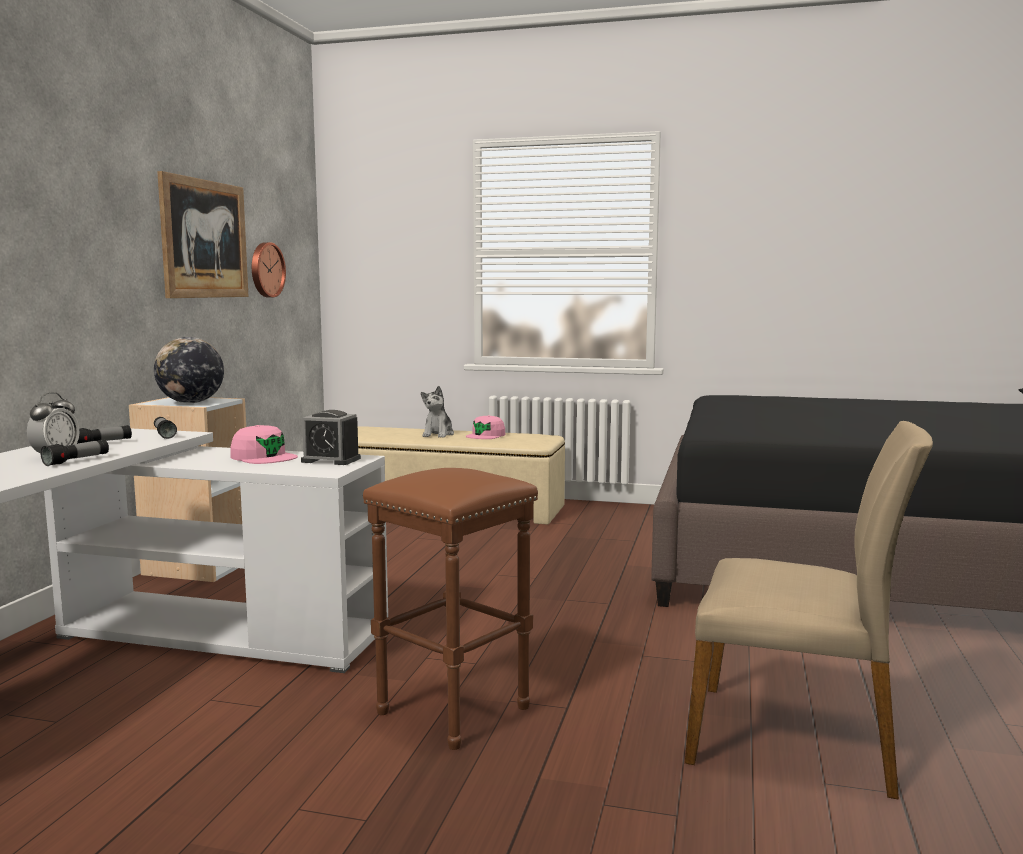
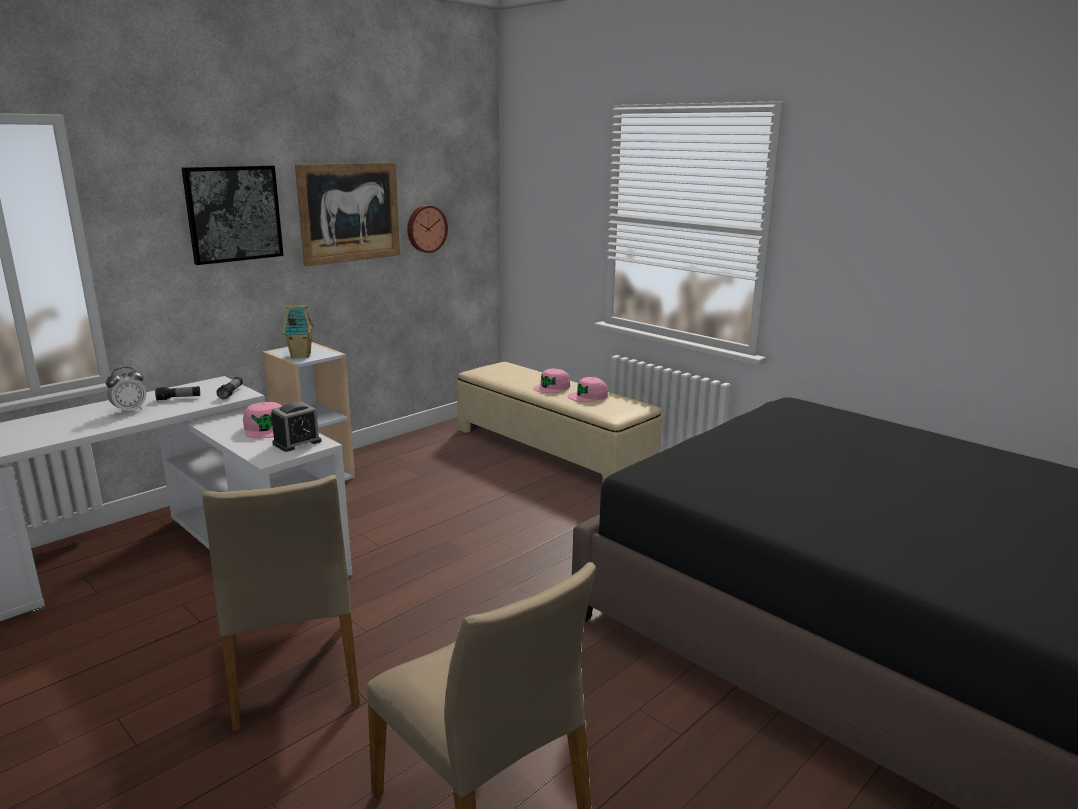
camera: 30 degrees right, 10 degrees up
flashlight [41,439,109,466] -> none
globe [154,337,224,403] -> toy house [283,305,314,358]
alarm clock [301,410,361,465] -> alarm clock turned 90 degrees counterclockwise [271,402,322,452]
brown stool [363,468,538,750] -> beige chair [202,475,360,732]
plush toy [421,386,454,438] -> pink cap [534,369,570,393]
none -> picture [181,166,284,265]

